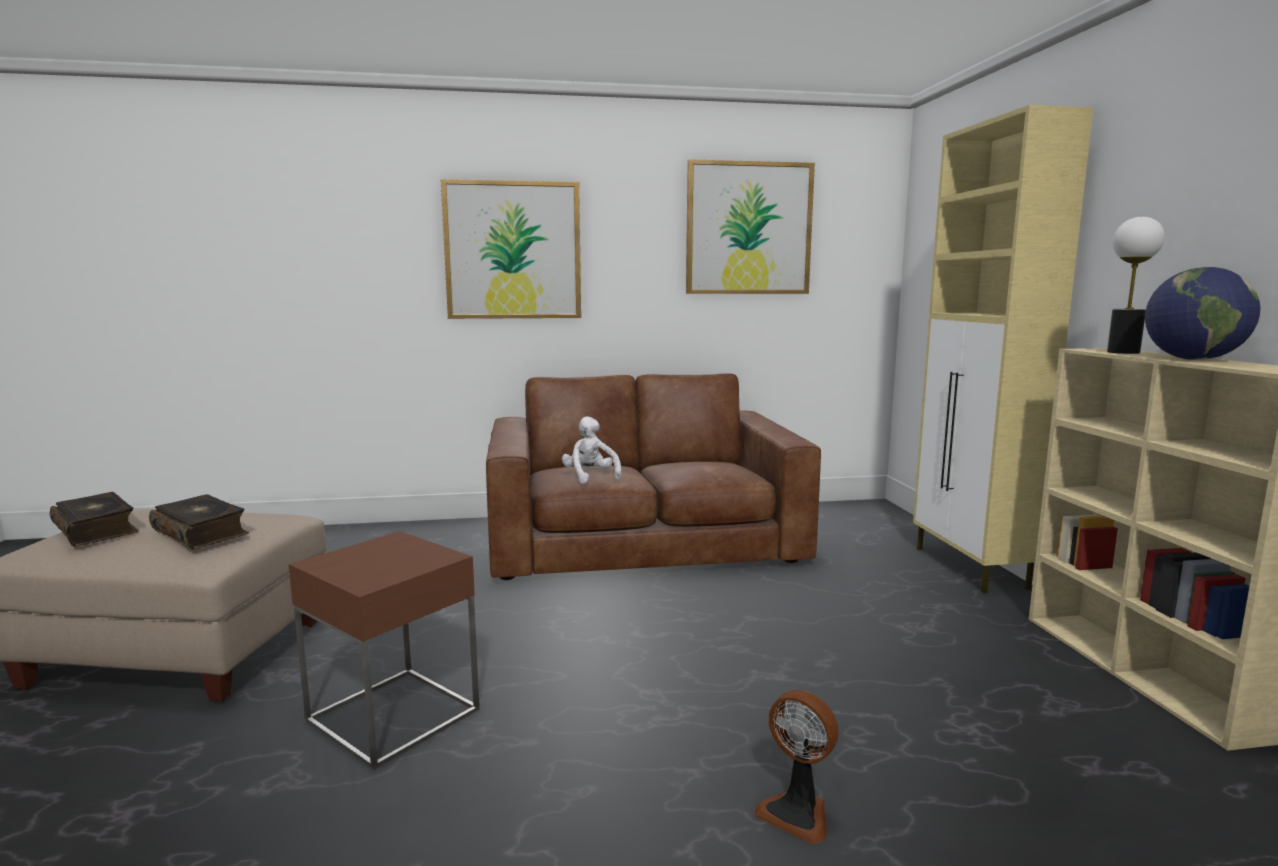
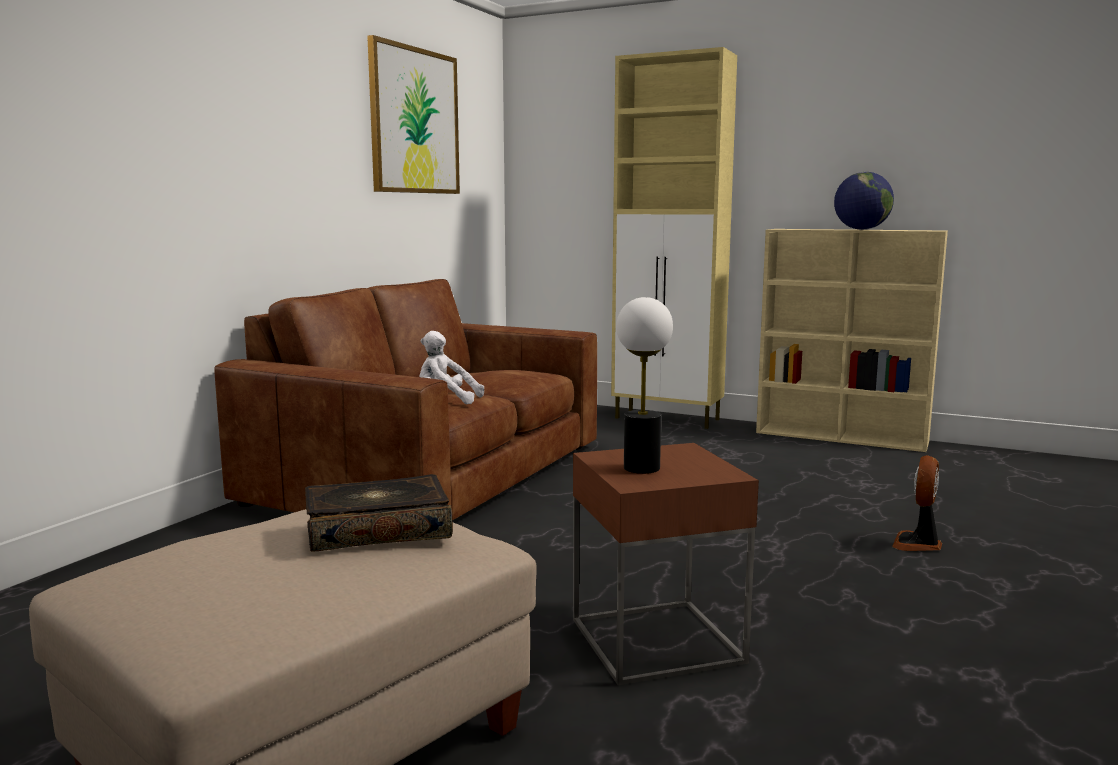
camera: 55 degrees left, 0 degrees up
book [50,492,139,547] -> none
picture [441,179,581,319] -> none
fan [754,690,839,844] -> fan turned 135 degrees clockwise [892,455,942,551]
table lamp [1107,217,1165,354] -> table lamp moved to [616,297,673,474]

